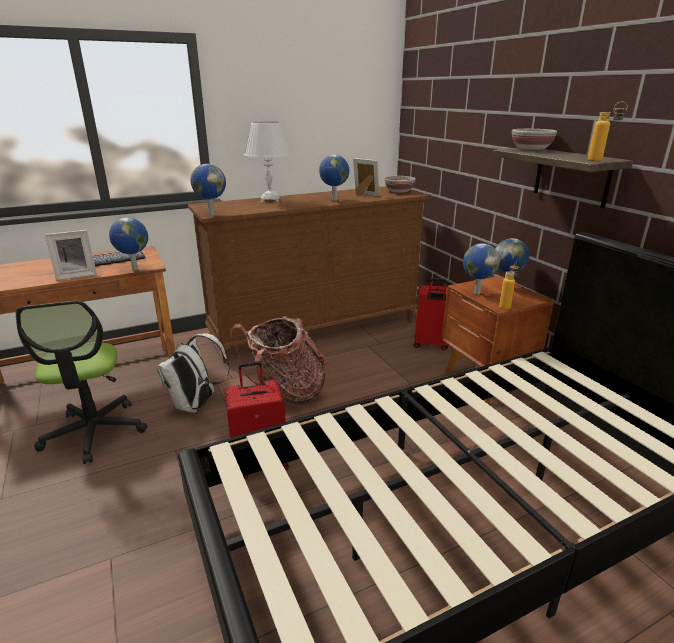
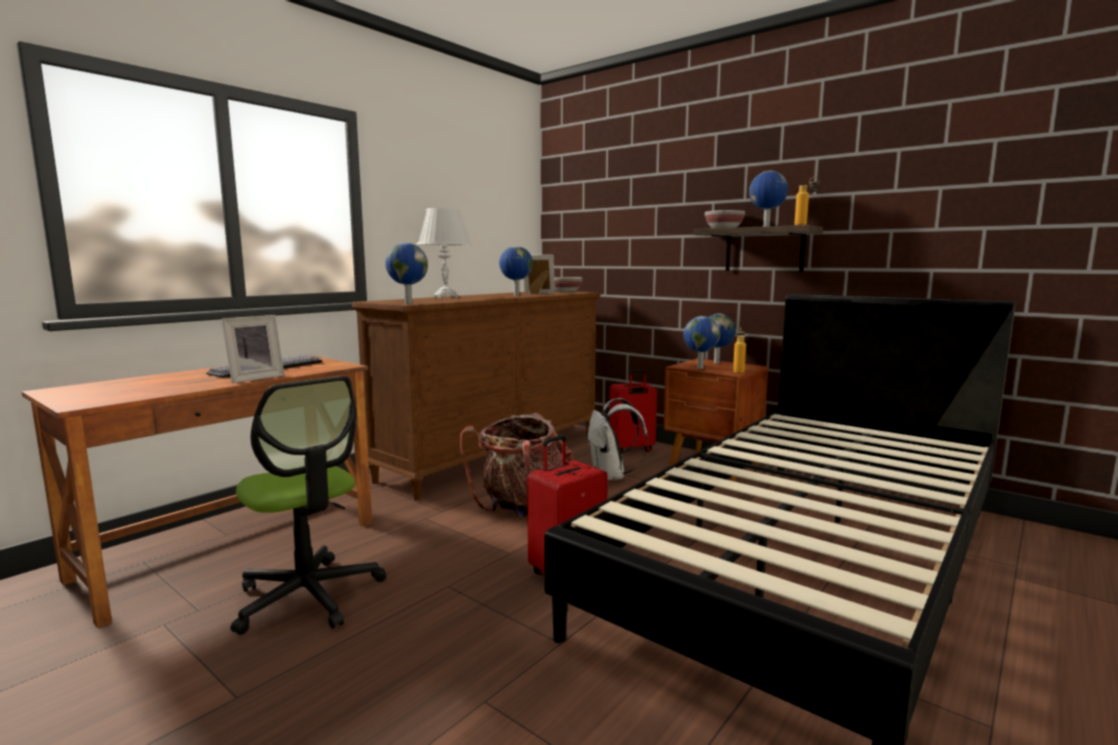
camera: 25 degrees left, 15 degrees down
globe [109,218,148,270] -> globe moved to [749,170,788,227]
white backpack [157,333,230,413] -> white backpack moved to [588,398,648,480]

